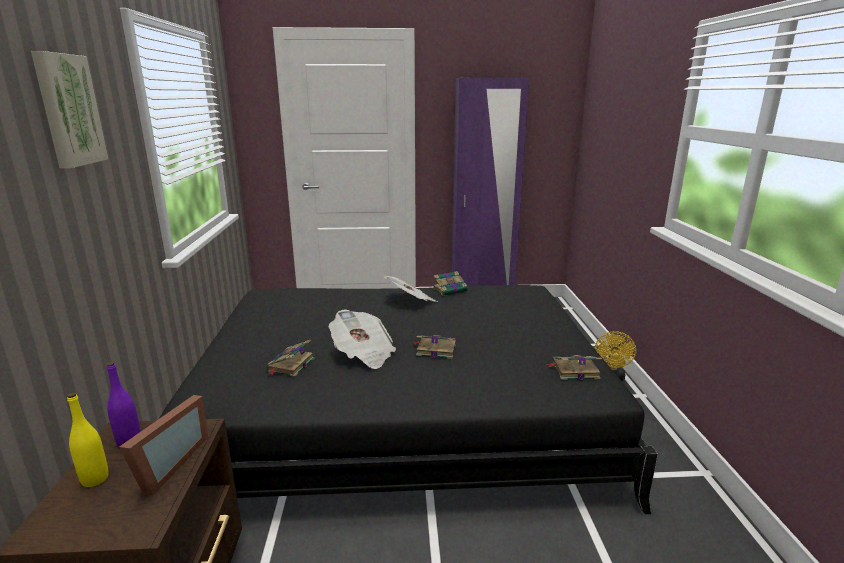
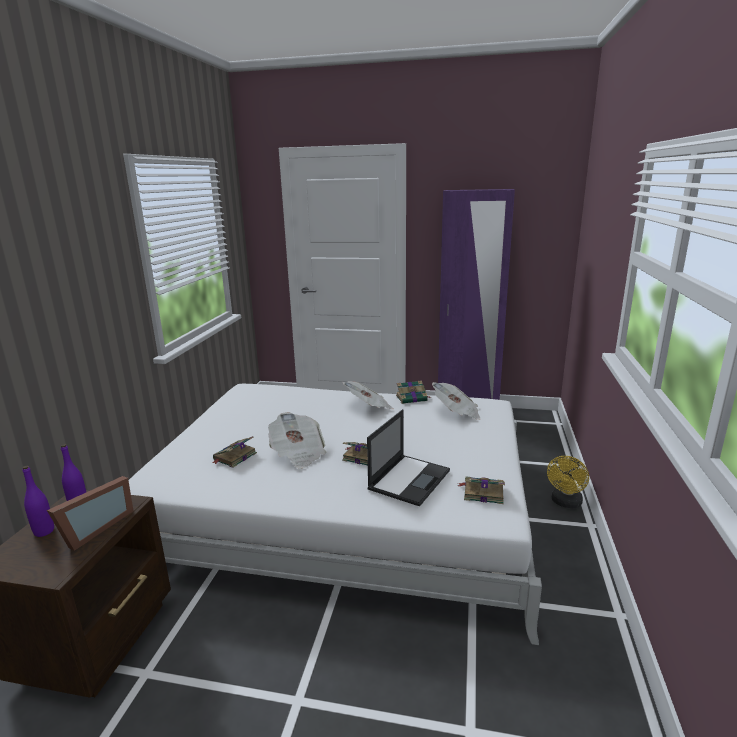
camera: 15 degrees right, 0 degrees up
picture [31,51,108,169] -> none
yellow bottle [67,393,109,487] -> purple bottle [22,466,54,537]
black bed [159,285,658,514] -> white bed [129,384,542,645]
none -> laptop [367,409,450,506]
none -> newspaper [432,382,481,420]

